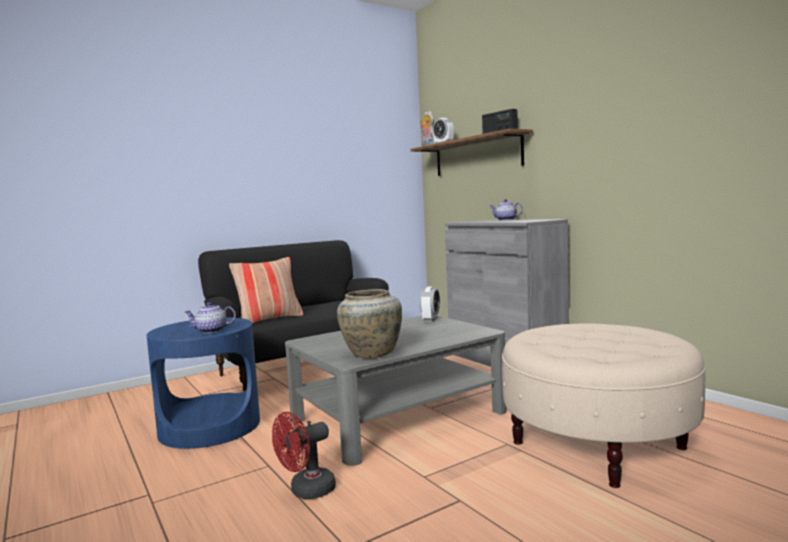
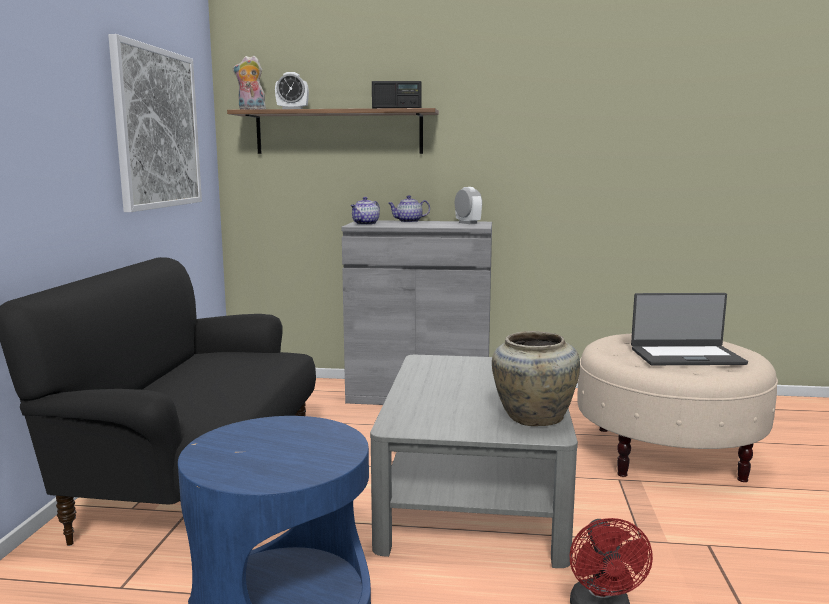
camera: 50 degrees left, 5 degrees up
teapot [185,302,236,333] -> teapot moved to [351,197,380,225]
pillow [229,257,304,324] -> none
alarm clock [420,287,440,322] -> alarm clock moved to [455,187,482,224]
none -> picture [108,34,202,212]
none -> laptop [631,293,748,365]

